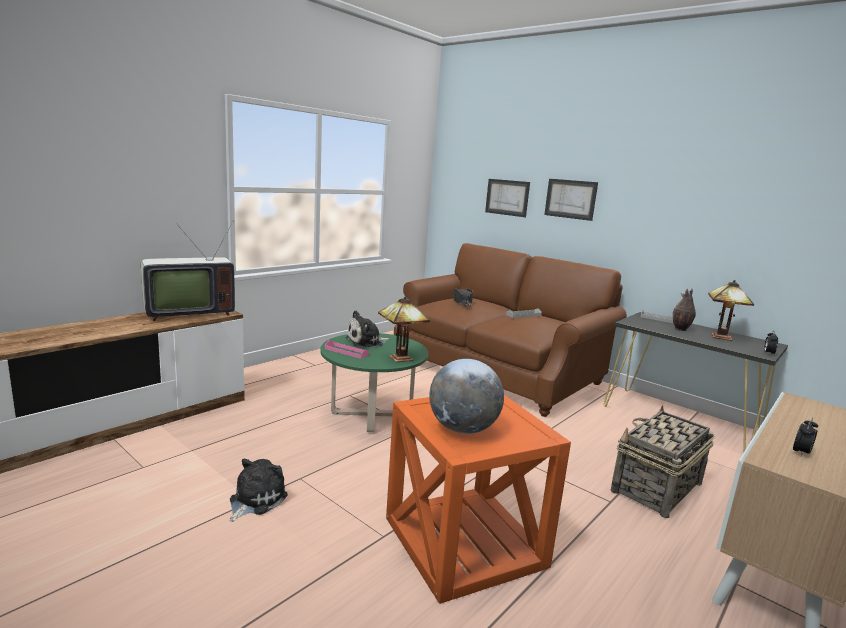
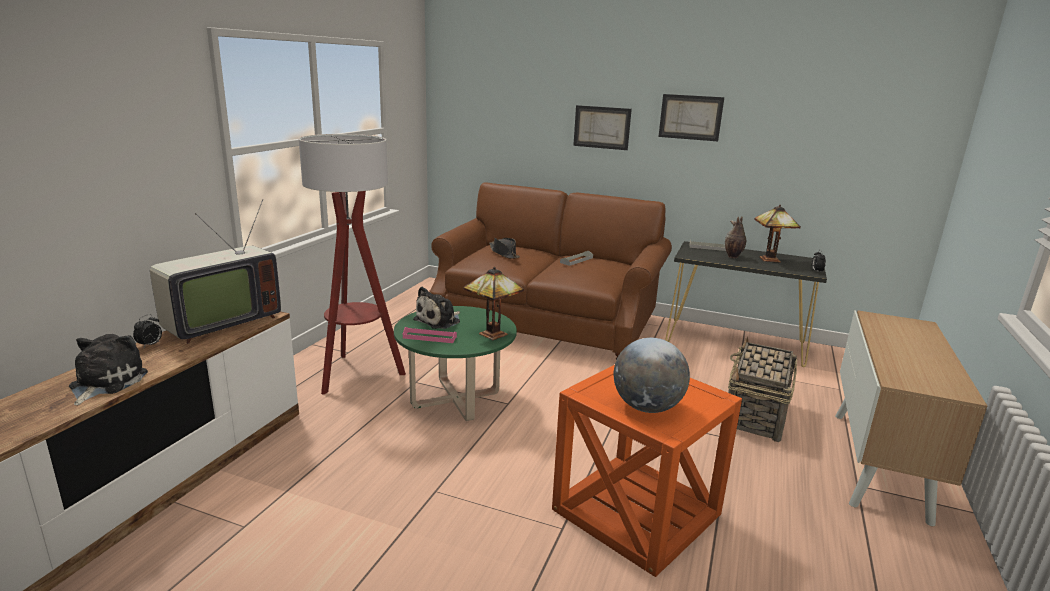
camera: 20 degrees left, 5 degrees up
plush toy [230,459,288,522] -> plush toy moved to [69,334,148,405]
picture [485,179,530,217] -> picture moved to [658,94,724,141]
alarm clock [793,417,818,456] -> alarm clock moved to [133,314,162,348]
none -> floor lamp [299,134,406,395]

